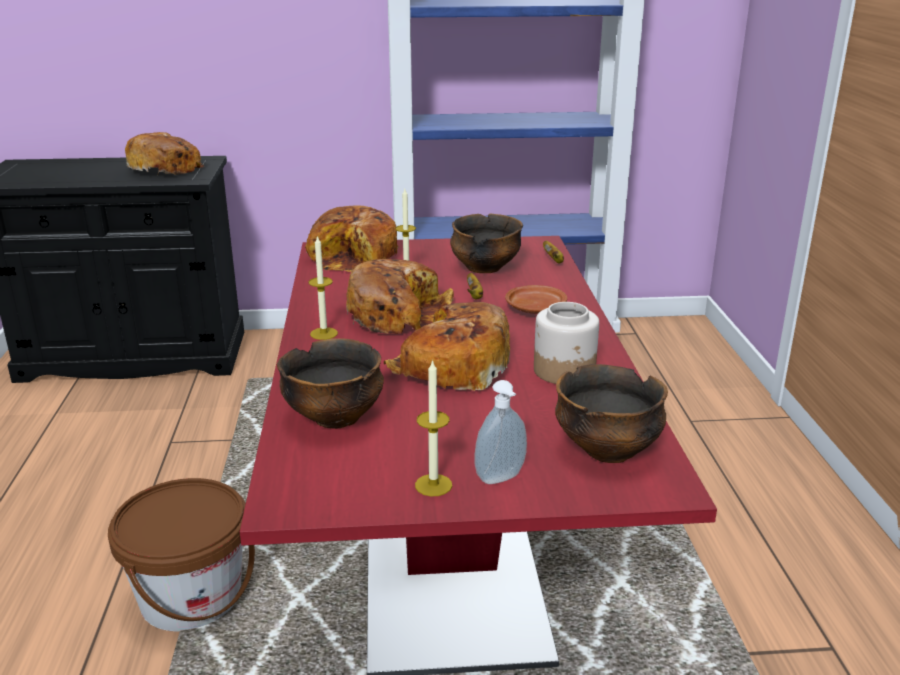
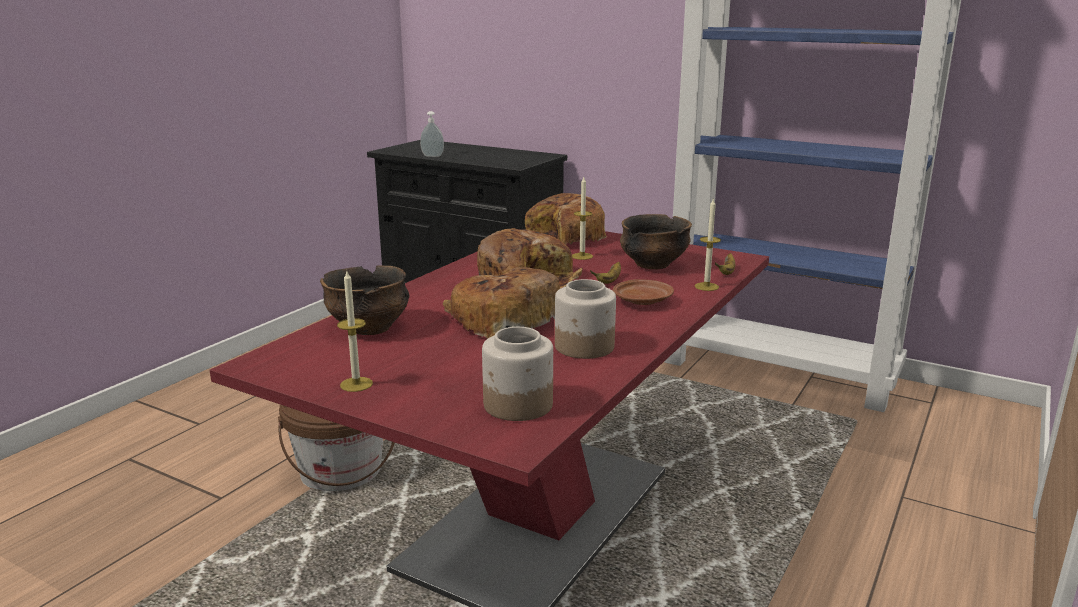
camera: 35 degrees right, 5 degrees down
bread [125,132,204,176] -> none
candle [308,235,338,340] -> candle moved to [695,198,721,291]
soap dispenser [475,380,527,484] -> soap dispenser moved to [420,111,444,157]
bowl [555,364,668,463] -> jar [482,327,553,421]

